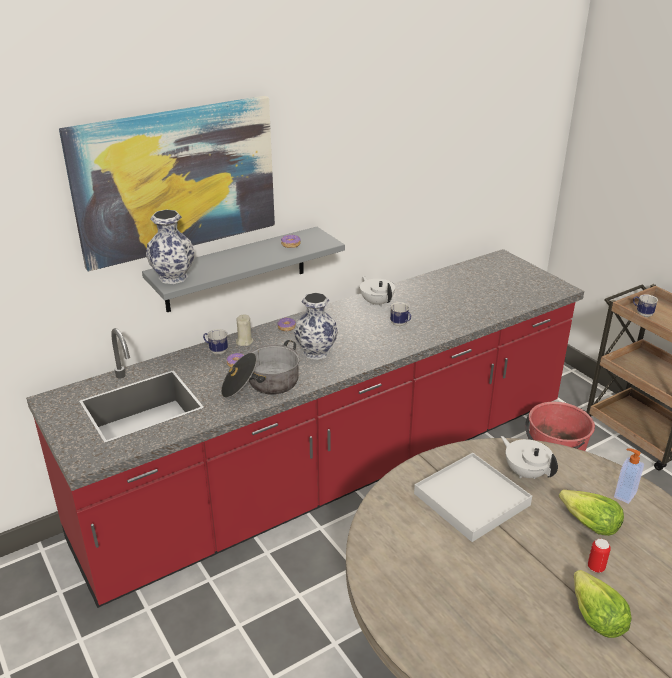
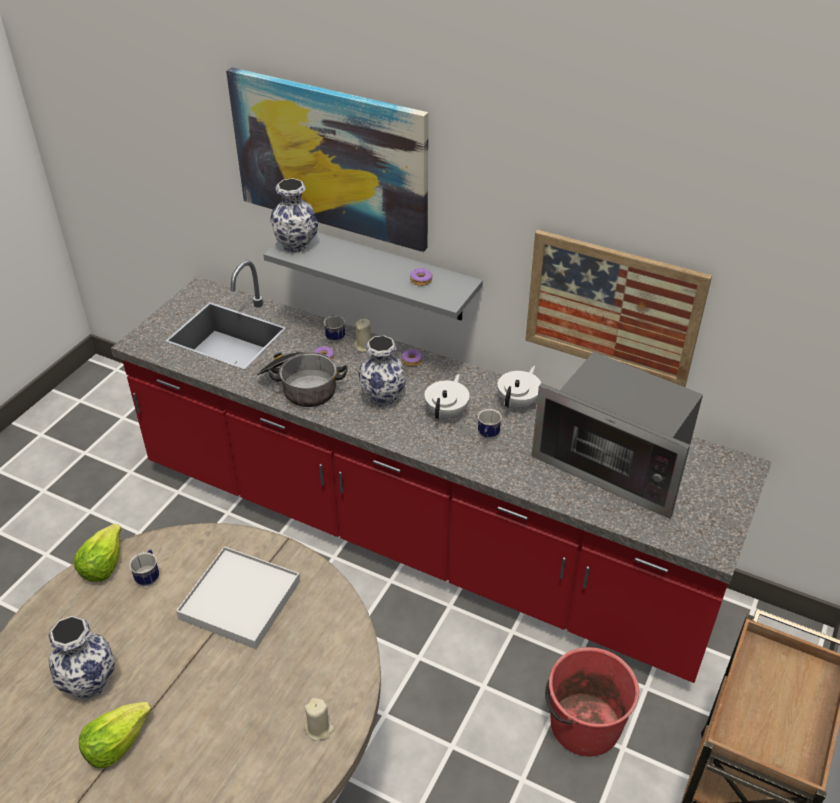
camera: 60 degrees right, 10 degrees up
white teapot [501,436,558,479] -> white teapot moved to [424,374,470,419]
lettuce [559,490,624,536] -> lettuce moved to [74,524,122,582]
can [588,539,611,573] -> none
soap dispenser [614,448,644,504] -> beige candle [304,698,335,741]
mug [633,294,658,317] -> mug moved to [129,549,159,586]
none -> vase [48,616,114,701]
none -> picture [525,230,712,387]
none -> microwave [531,352,703,519]

